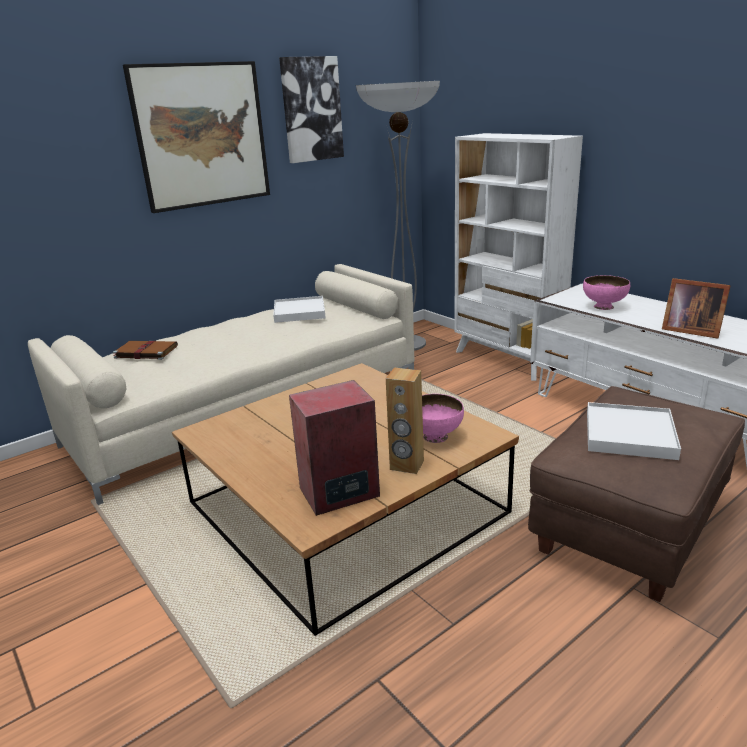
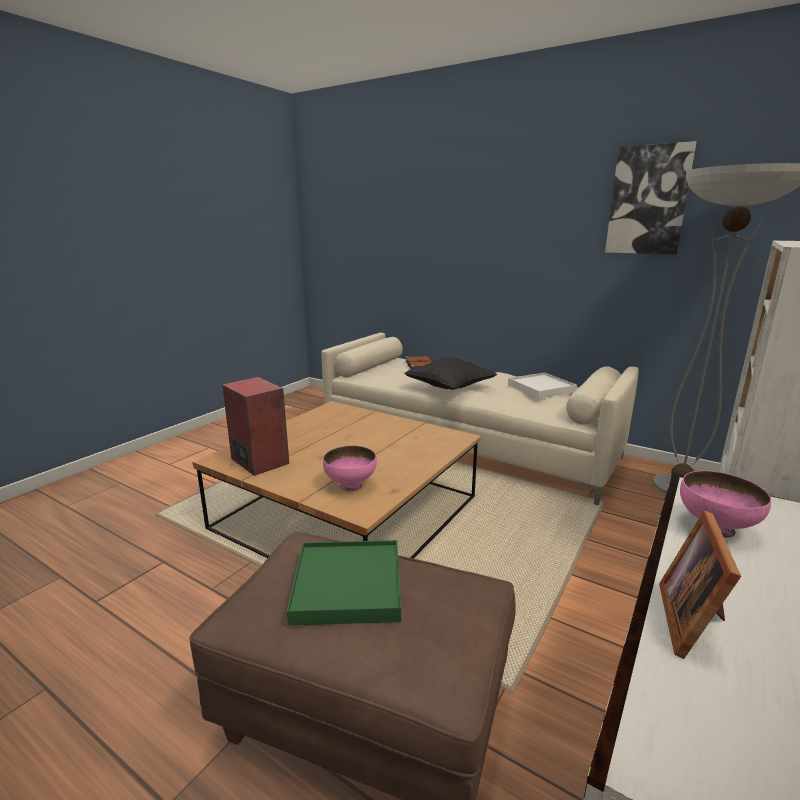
camera: 70 degrees right, 5 degrees down
picture [123,61,270,213] -> none
brown speaker [386,368,424,474] -> none
white tray [587,402,681,460] -> green tray [287,540,401,625]
none -> black pillow [404,357,497,390]

